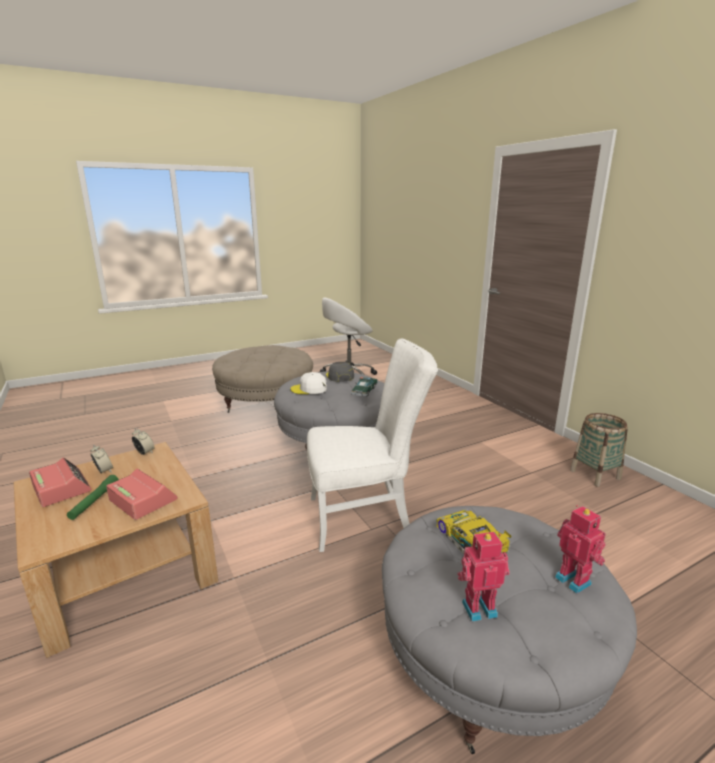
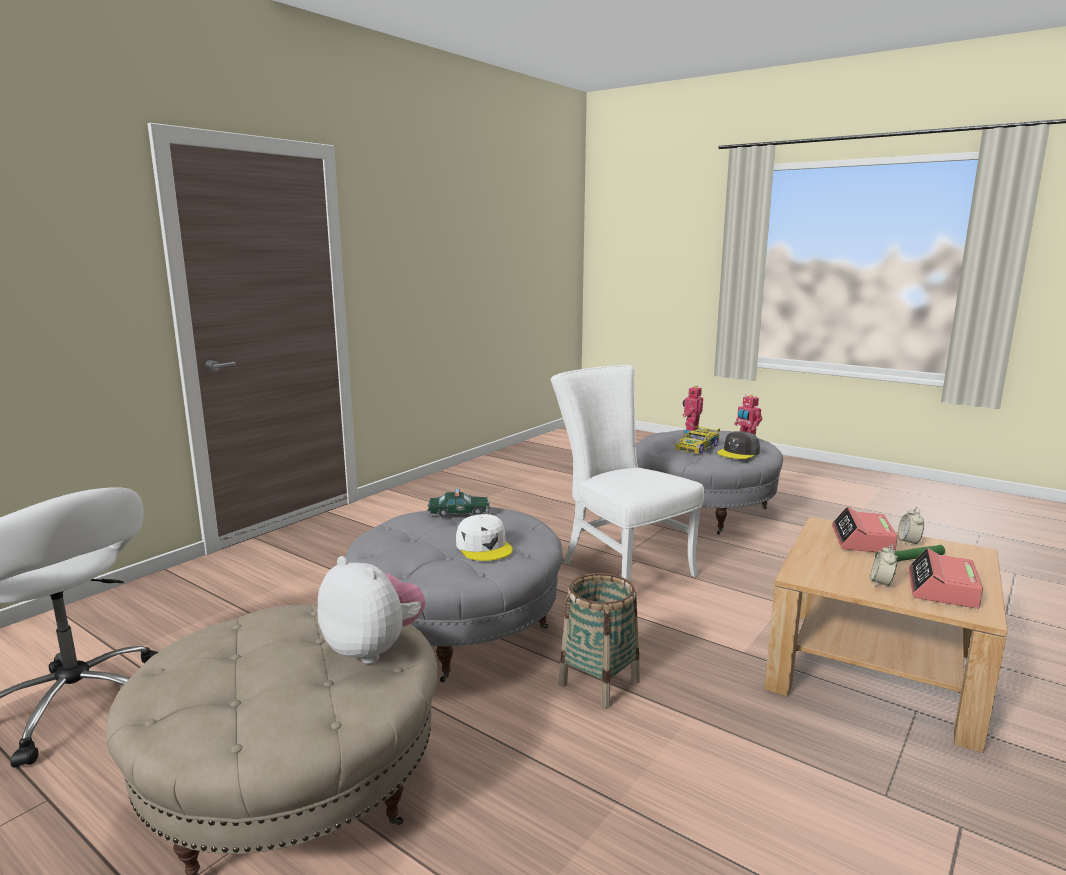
camera: 115 degrees left, 5 degrees down
alarm clock [132,428,154,455] -> alarm clock moved to [898,507,924,546]
grey cap [326,362,354,382] -> grey cap moved to [717,431,760,459]
basket [570,413,628,487] -> basket moved to [559,573,640,708]
none -> plush toy [317,556,426,664]

